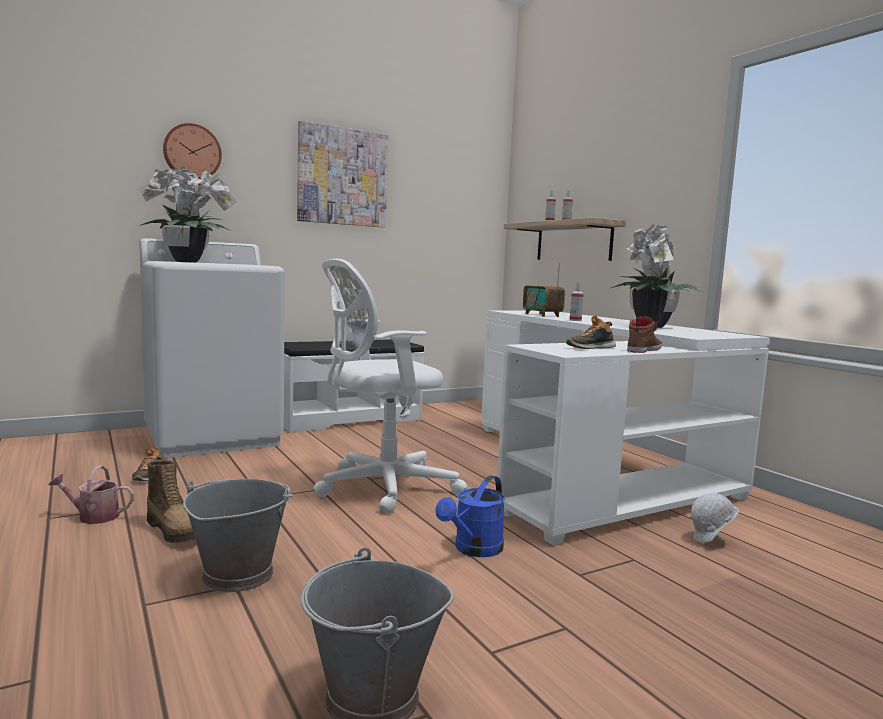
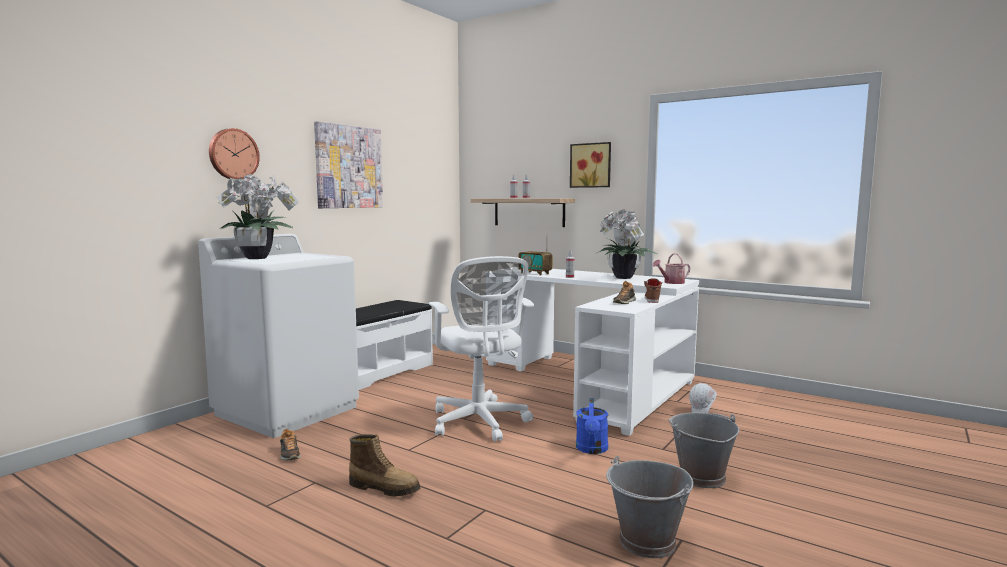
camera: 25 degrees left, 0 degrees up
watering can [48,465,134,524] -> watering can moved to [653,253,690,284]
grey bucket [183,479,293,592] -> grey bucket moved to [668,412,739,488]
white office chair [314,259,467,513] -> white office chair turned 60 degrees counterclockwise [429,256,534,442]
none -> picture [570,142,611,188]

